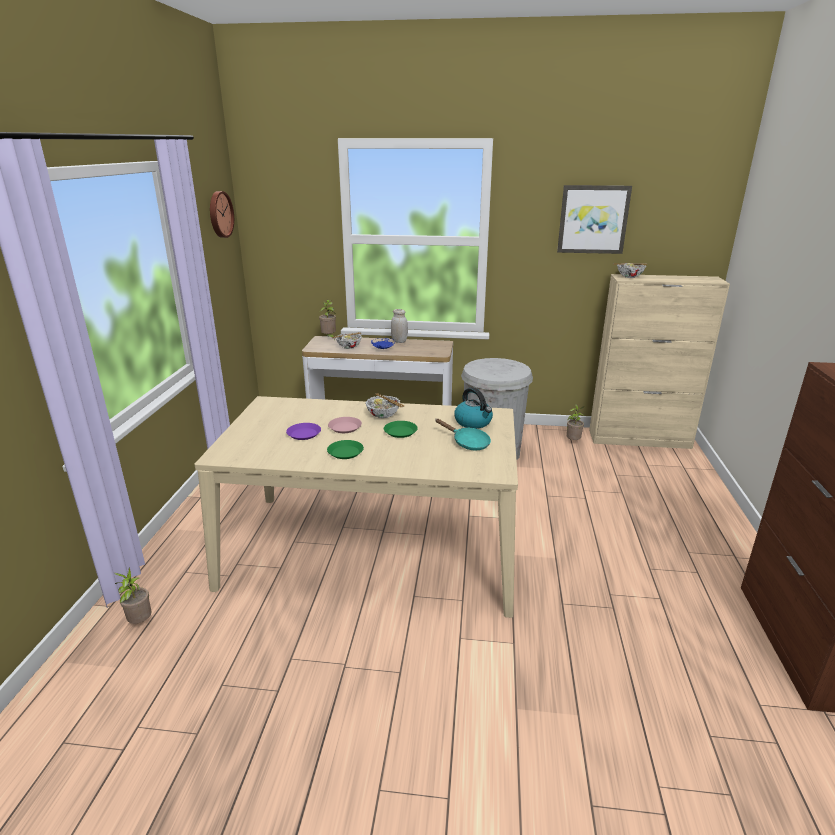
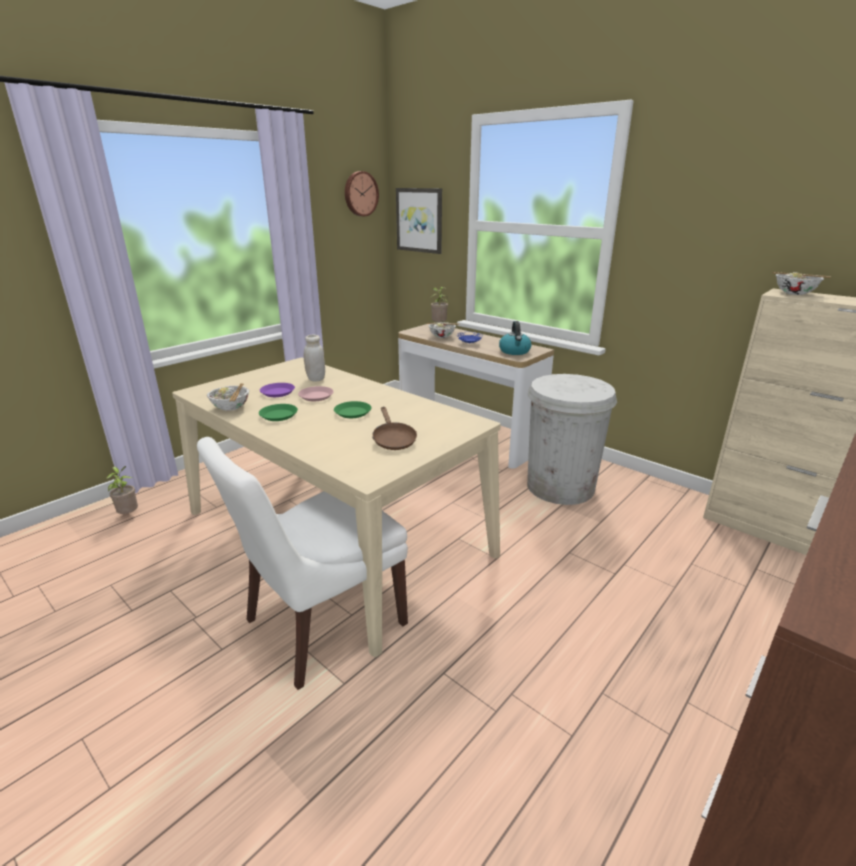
camera: 35 degrees right, 0 degrees up
bowl [366,393,404,418] -> bowl moved to [207,383,249,411]
white jar [391,309,408,343] -> white jar moved to [304,335,325,382]
turquoise frying pan [436,419,491,451] -> brown frying pan [372,407,417,450]
kettle [454,387,493,429] -> kettle moved to [499,321,531,355]
picture [557,185,632,254] -> picture moved to [396,188,442,254]
potted plant [567,404,586,440] -> none
none -> white chair [197,437,408,690]

